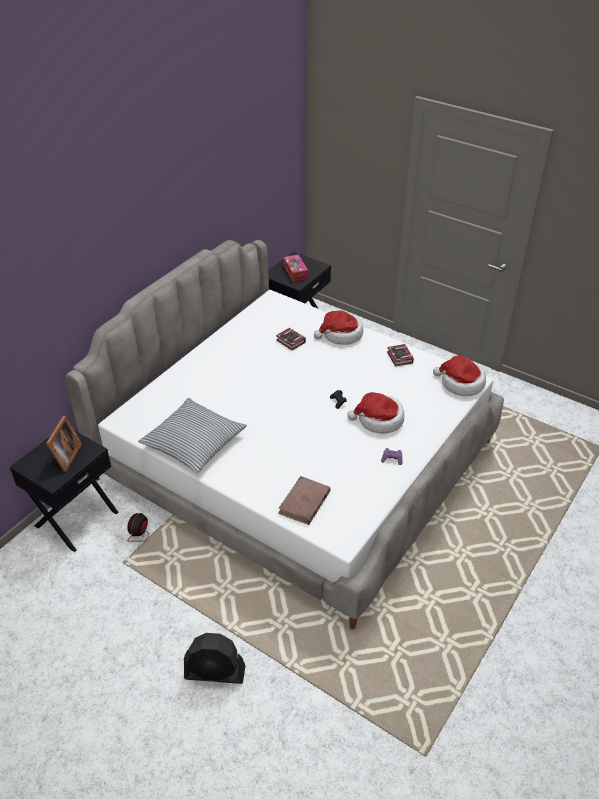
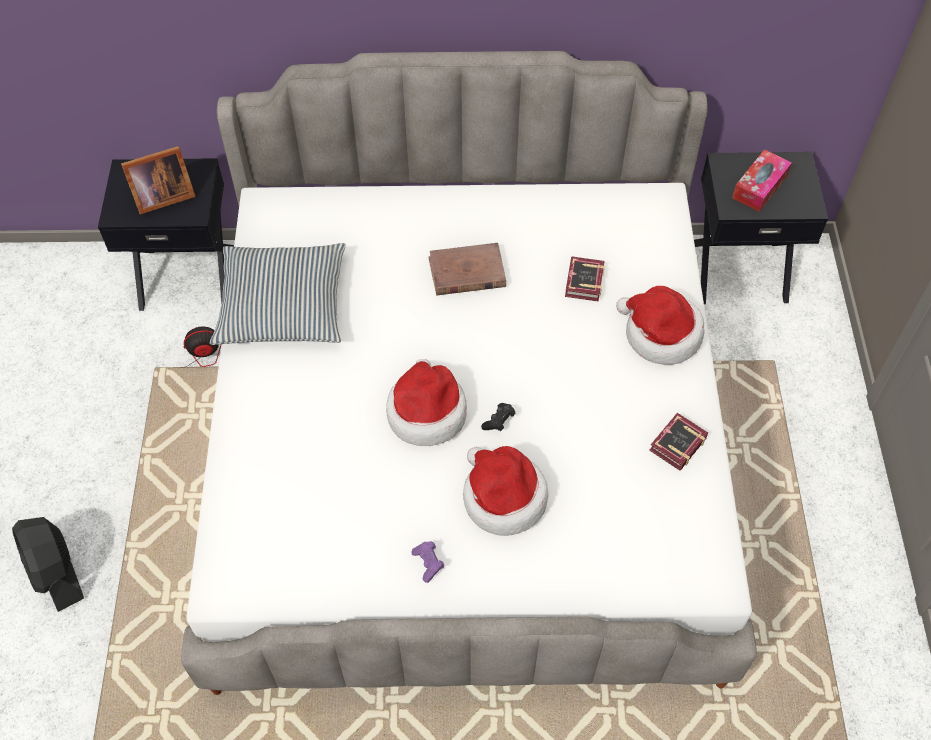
camera: 55 degrees right, 15 degrees up
brown book [278,476,331,525] -> brown book moved to [428,243,506,295]
hat [433,355,486,396] -> hat moved to [386,359,467,446]

